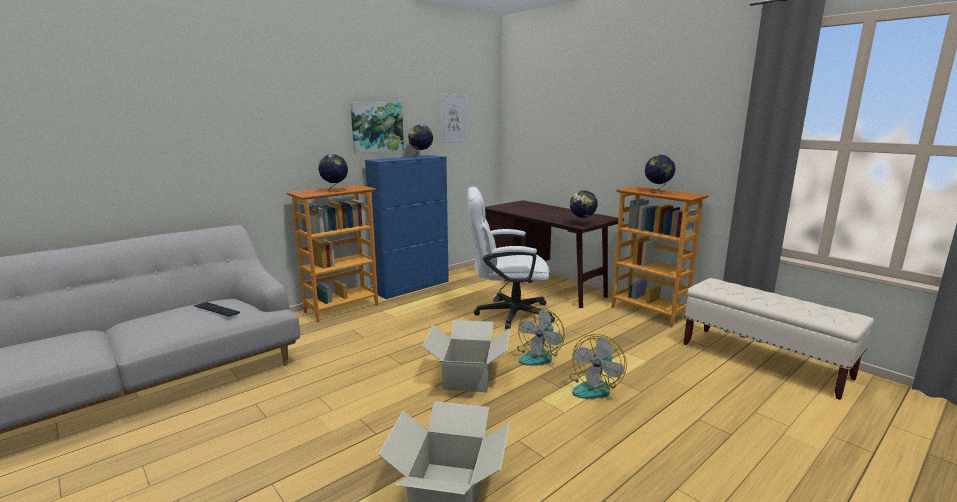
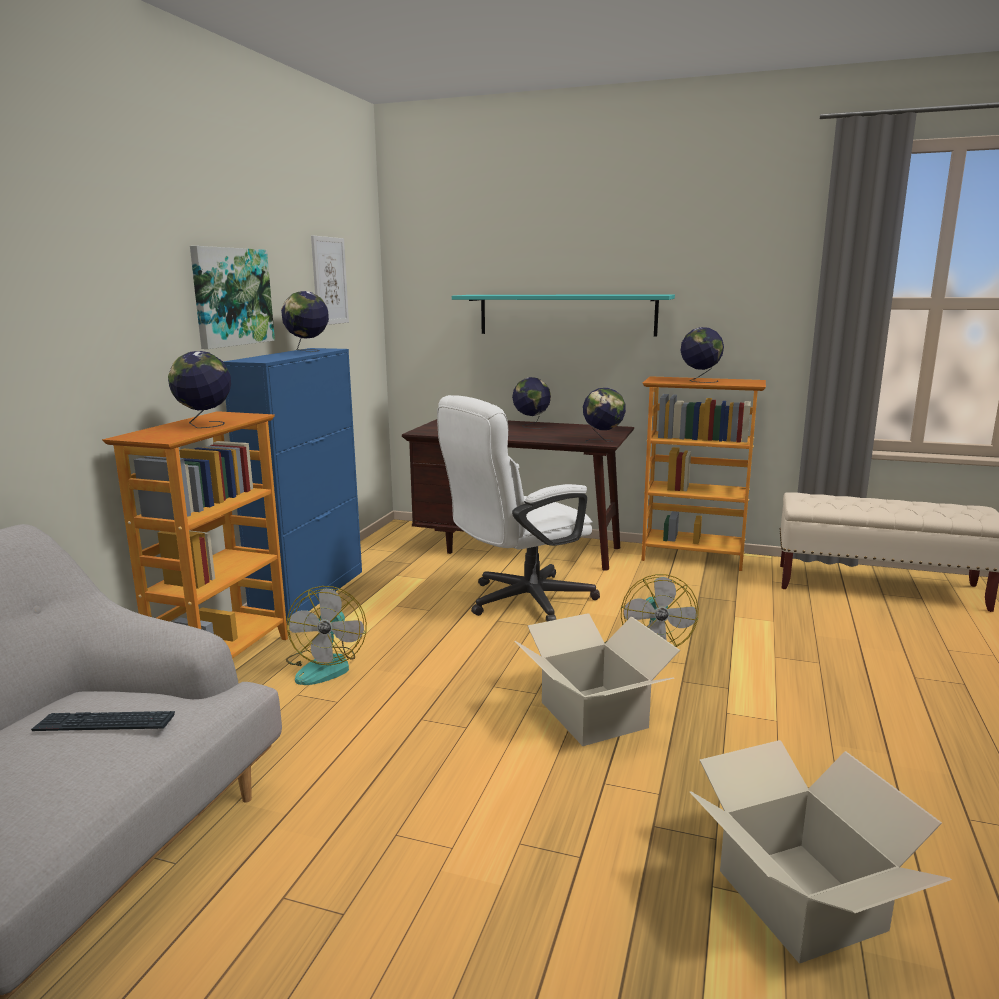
camera: 30 degrees left, 0 degrees up
fan [569,334,627,399] -> fan moved to [286,586,367,685]
none -> turquoise shelf [452,294,675,337]
none -> globe [512,377,551,429]

